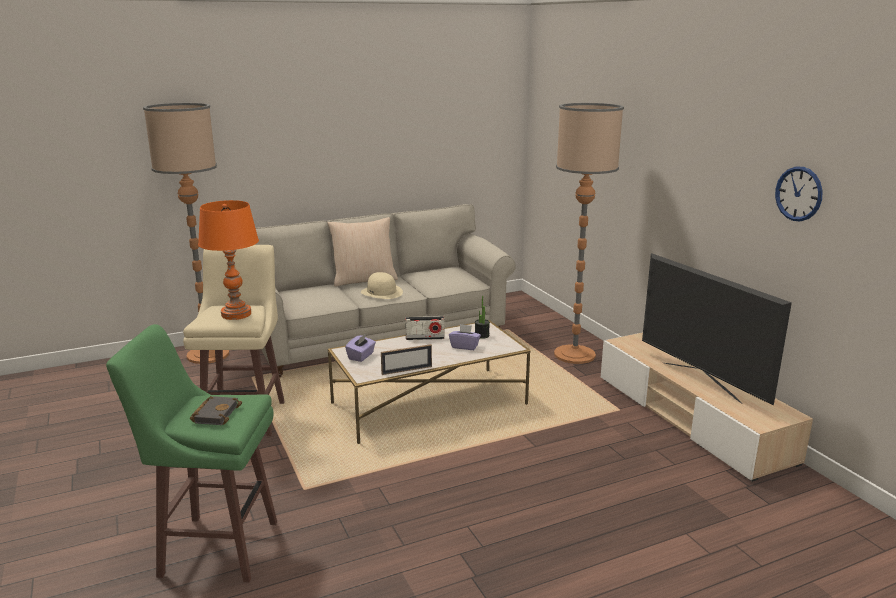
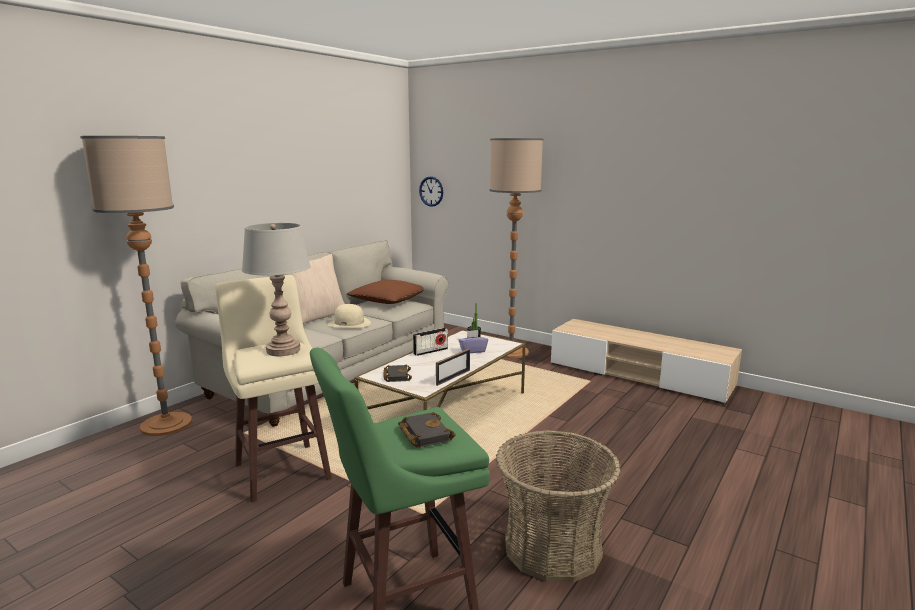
camera: 30 degrees left, 5 degrees down
orange table lamp [198,200,259,320] -> grey table lamp [242,223,311,356]
purple tissue box [345,334,376,362] -> black book [384,365,412,382]
television [642,253,792,406] -> none
wall clock [775,167,822,221] -> wall clock moved to [419,176,443,207]
none -> brown pillow [346,280,424,304]
none -> basket [496,430,621,582]

